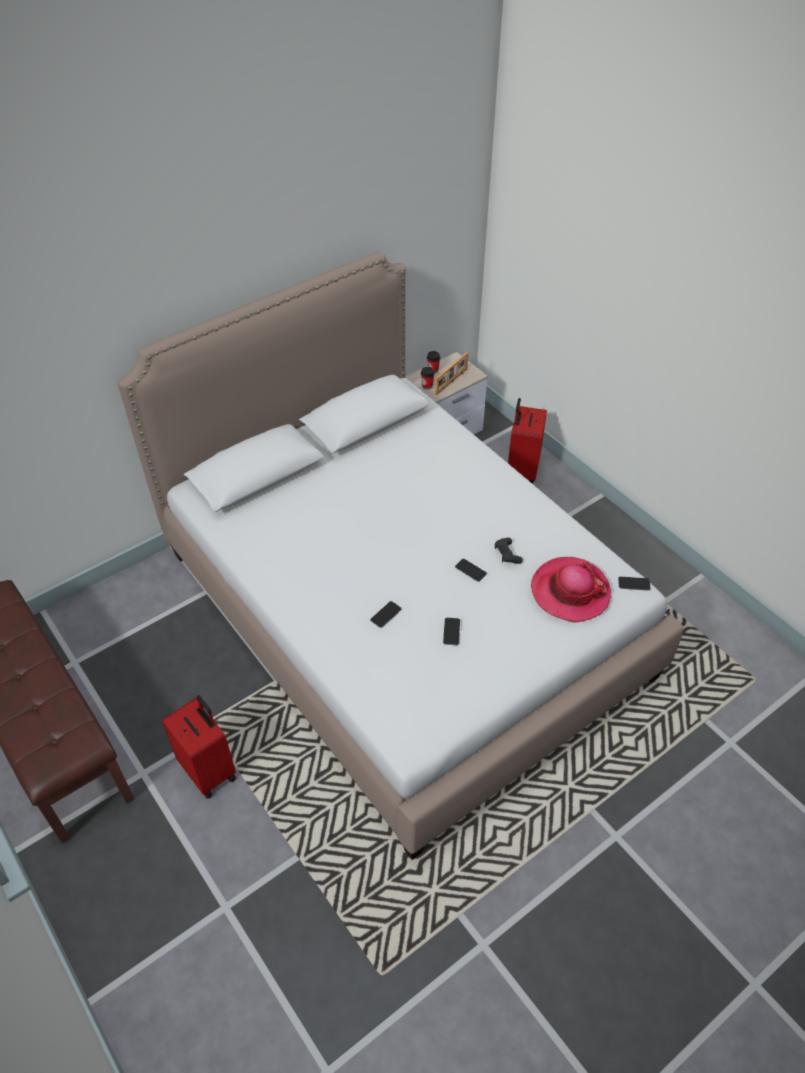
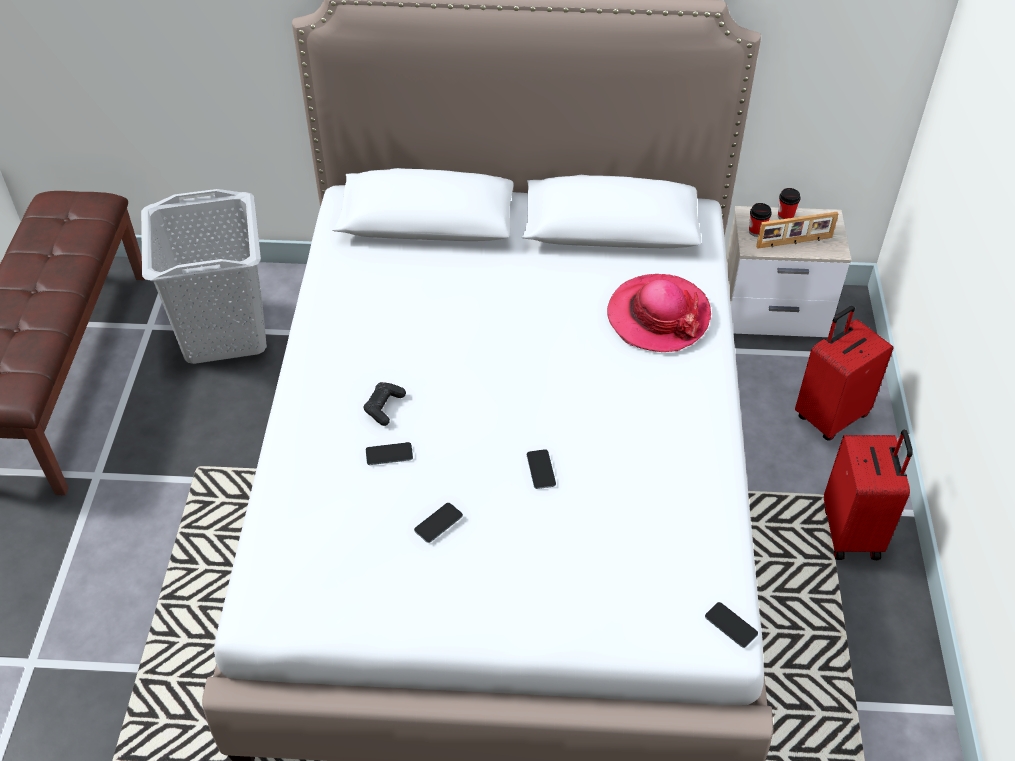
camera: 40 degrees right, 0 degrees up
red suitcase [162,696,236,799] -> red suitcase moved to [824,430,913,560]
black game controller [495,537,523,564] -> black game controller moved to [364,382,406,426]
hat [531,557,611,623] -> hat moved to [607,274,711,352]
none -> grey laundry basket [141,189,267,364]

